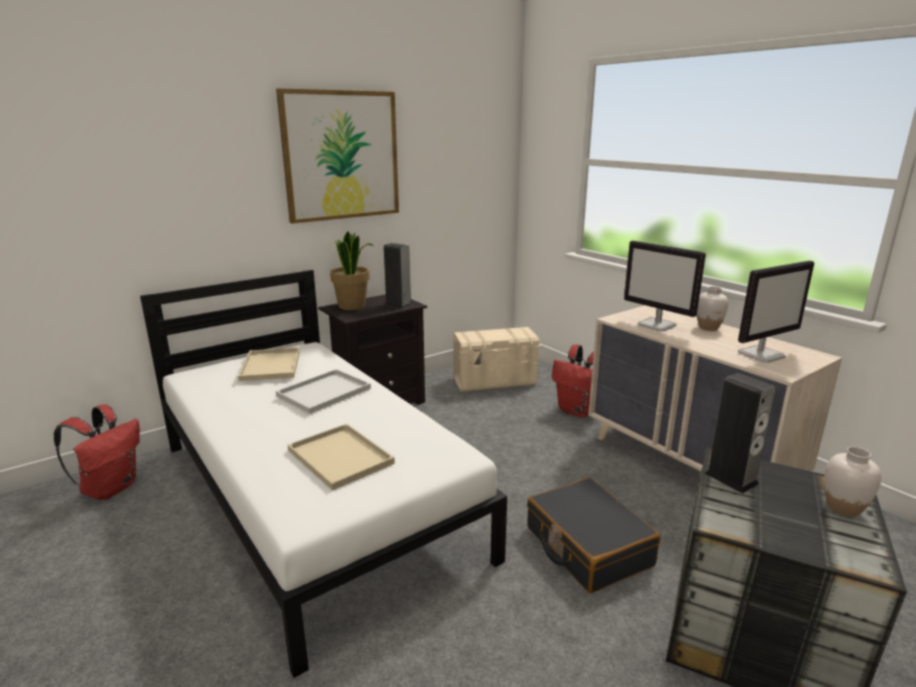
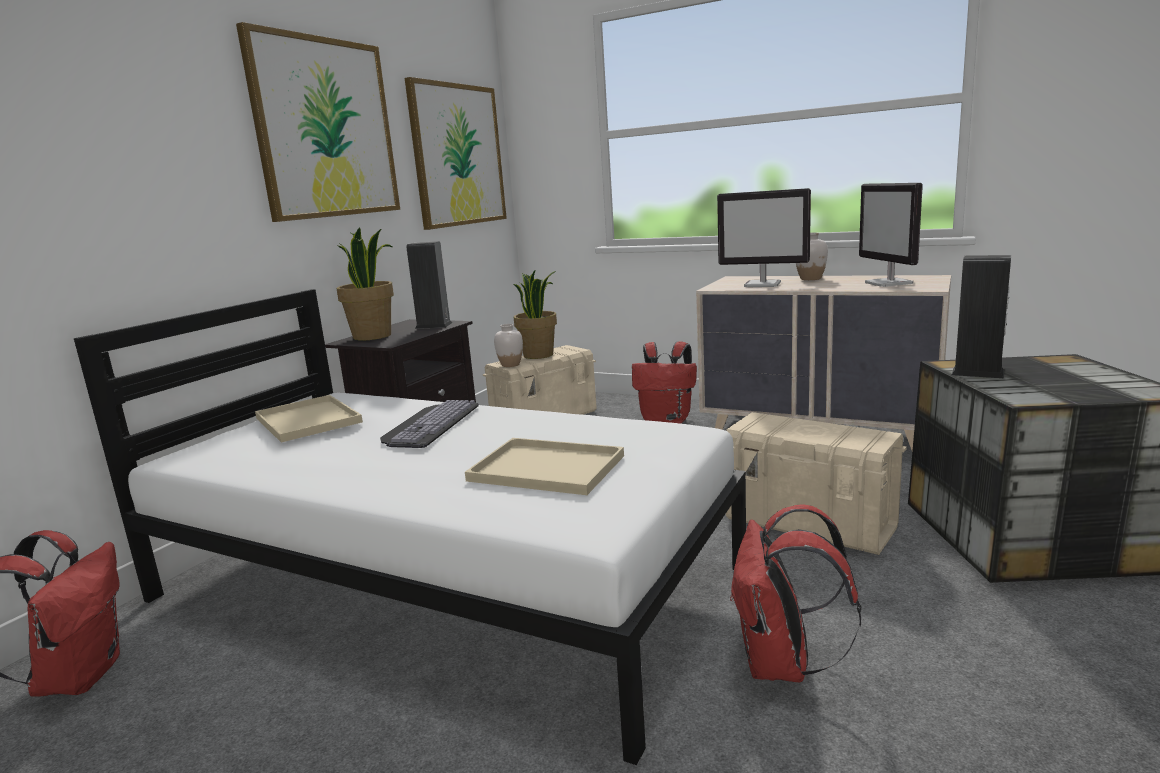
camera: 25 degrees left, 5 degrees down
white tray [276,369,371,414] -> keyboard [380,400,479,448]
black suitcase [527,478,660,593] -> beige storage box [726,412,906,555]
monitor [738,260,814,363] -> monitor turned 135 degrees clockwise [859,183,923,287]
white vase [824,447,881,517] -> white vase moved to [494,324,523,367]
none -> picture [405,77,507,230]
none -> potted plant [513,270,557,359]
none -> red backpack [729,504,861,682]

